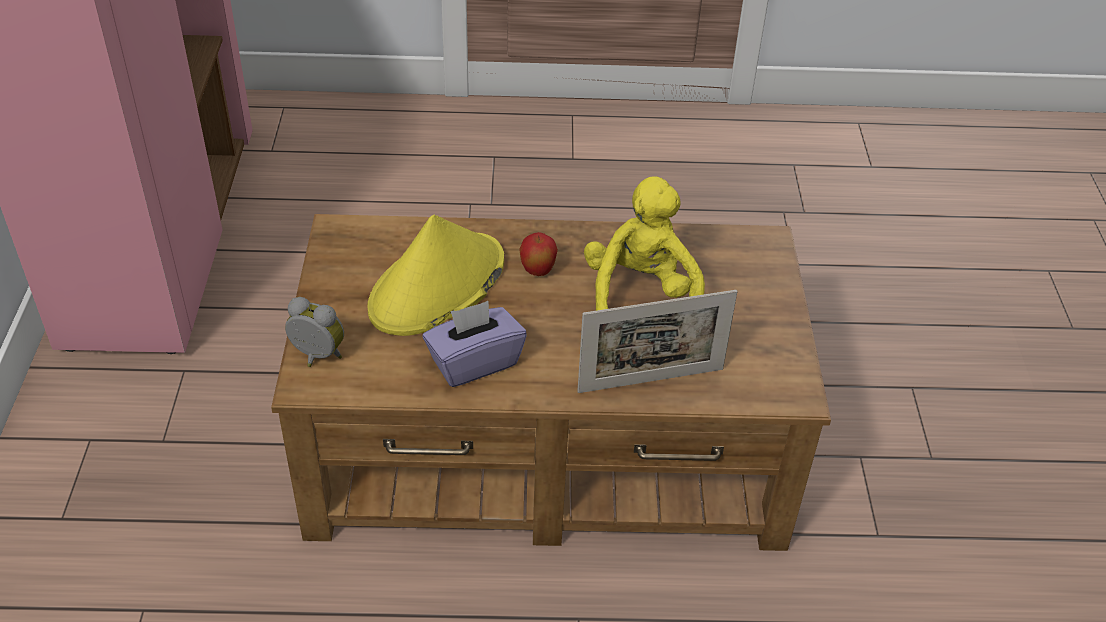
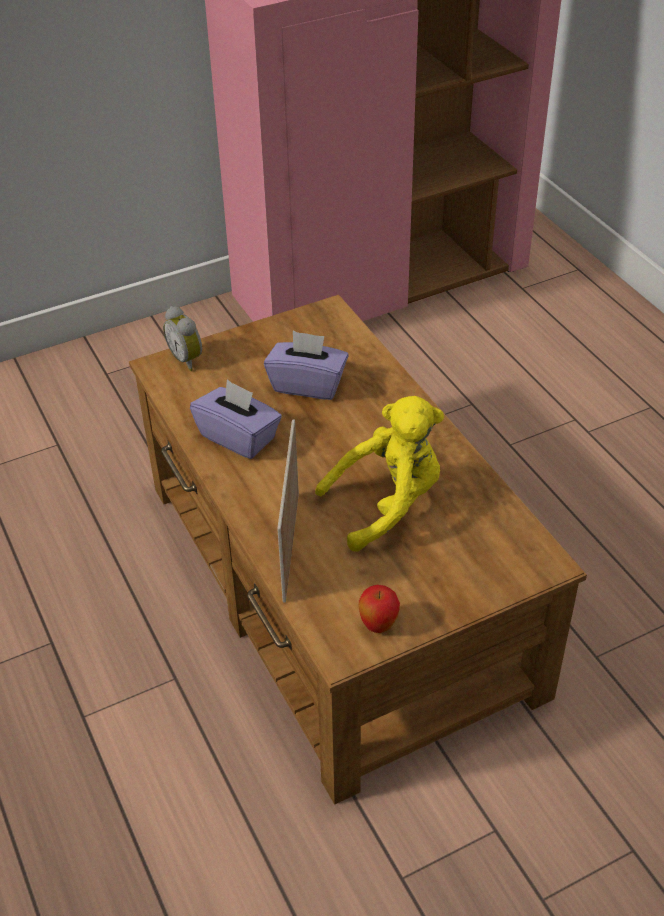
camera: 65 degrees right, 0 degrees up
alarm clock [285,297,344,367] -> alarm clock turned 150 degrees clockwise [163,306,202,371]
yellow hat [367,215,504,336] -> purple tissue box [264,331,349,400]
apple [519,232,558,276] -> apple moved to [358,585,400,633]
picture frame [577,290,738,393] -> picture frame turned 45 degrees clockwise [277,419,299,603]

